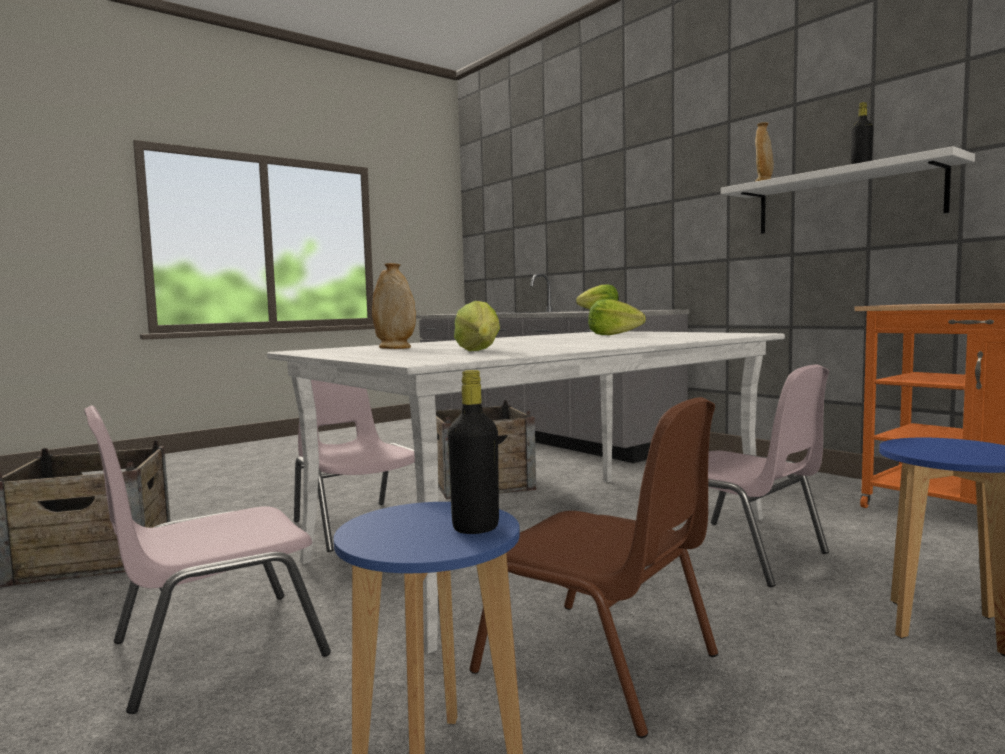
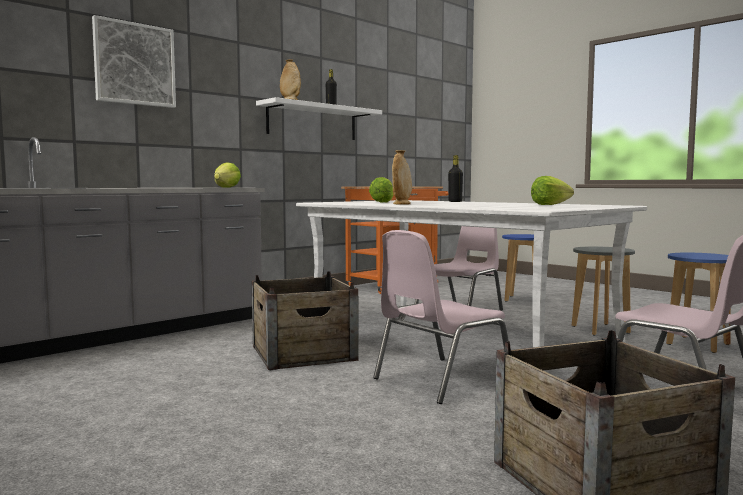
camera: 95 degrees left, 0 degrees up
beige vase [372,263,416,349] -> beige vase moved to [392,150,412,205]
black bottle [448,370,499,534] -> black bottle moved to [448,155,463,202]
brown chair [470,397,718,738] -> grey stool [572,246,635,336]
none -> picture [92,15,176,108]

